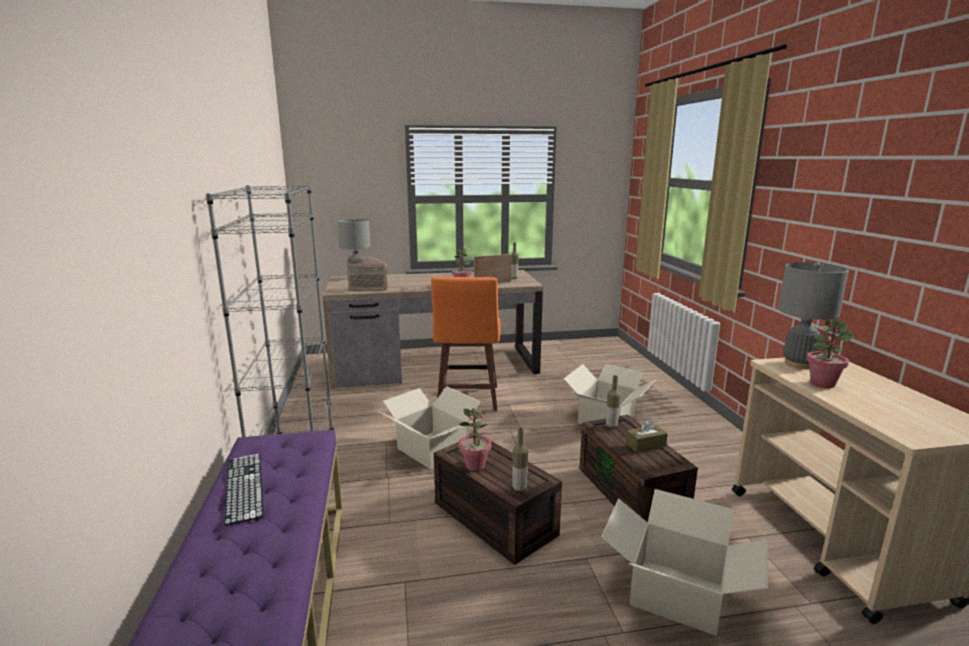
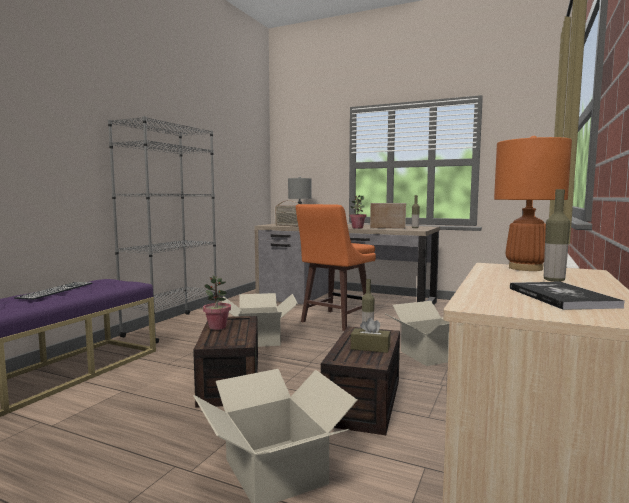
camera: 35 degrees right, 10 degrees down
bottle [513,428,528,492] -> bottle moved to [544,189,570,282]
grey table lamp [778,262,849,369] -> orange table lamp [494,136,572,271]
potted plant [806,319,855,388] -> none
none -> book [510,282,625,310]

